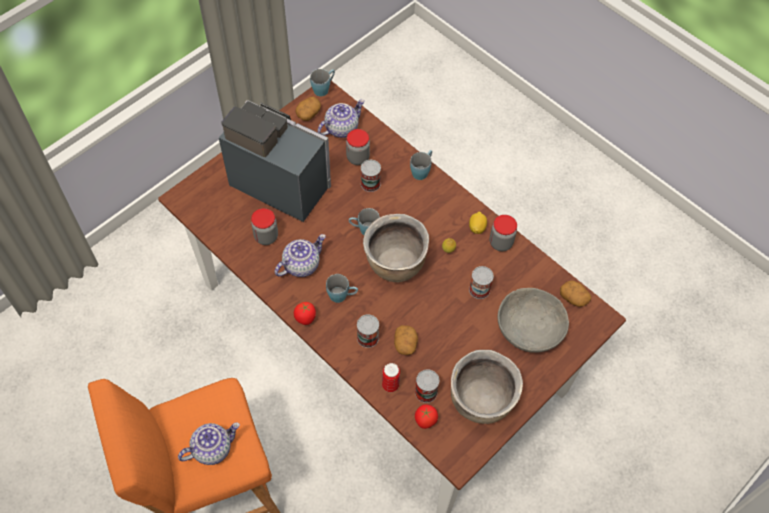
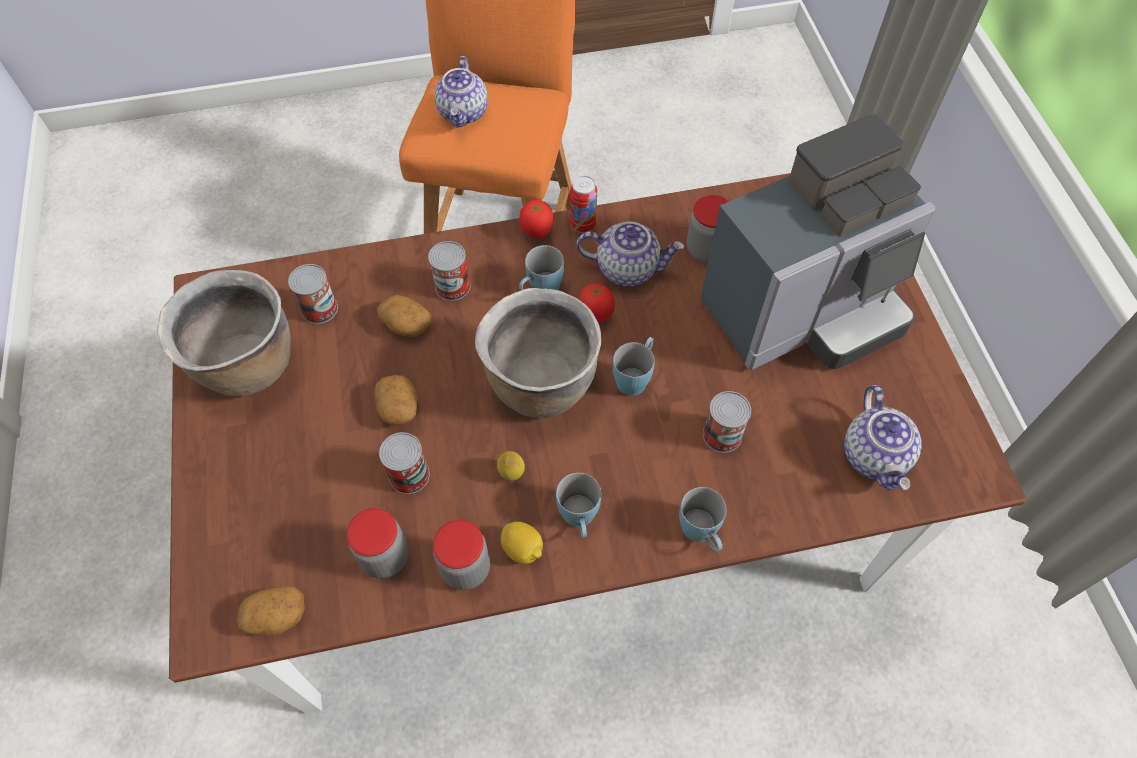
camera: 125 degrees right, 0 degrees up
teapot [275,234,326,277] -> teapot turned 75 degrees counterclockwise [576,222,684,286]
potato [296,97,321,121] -> potato moved to [374,375,418,426]
blue mug [310,69,335,96] -> blue mug moved to [556,473,601,538]
jar [346,129,370,165] -> jar moved to [346,508,409,578]
can [382,363,400,392] -> can moved to [570,176,597,233]
tomato [415,404,438,429] -> tomato moved to [579,284,615,324]
grey bowl [498,288,569,353] -> none

